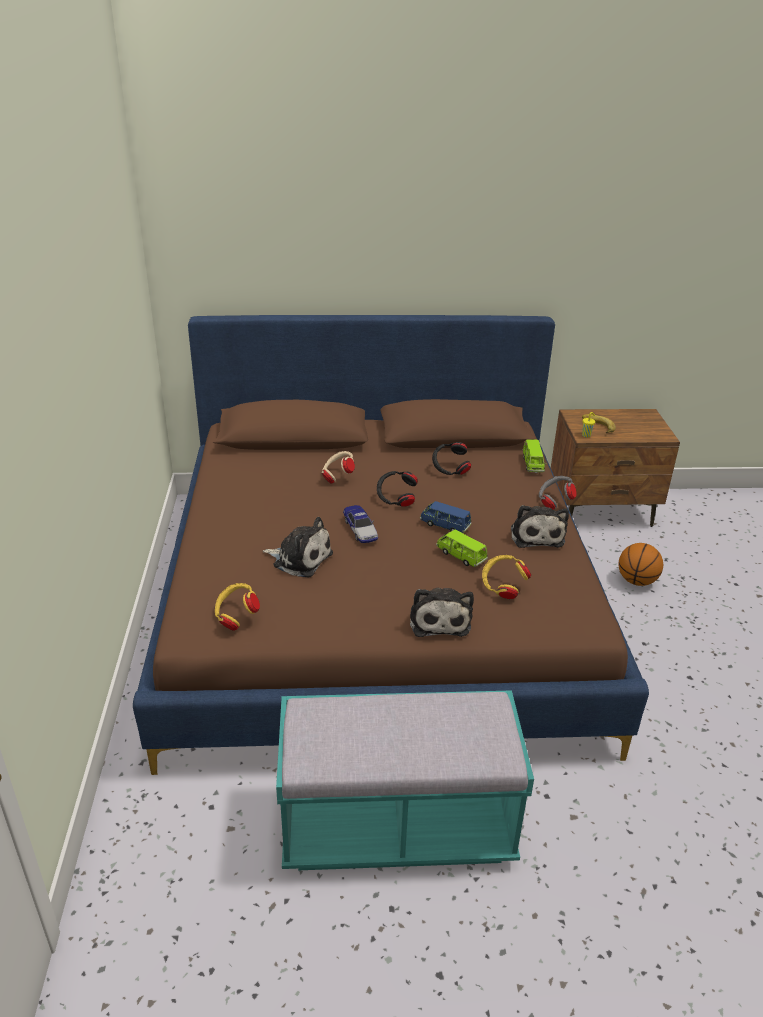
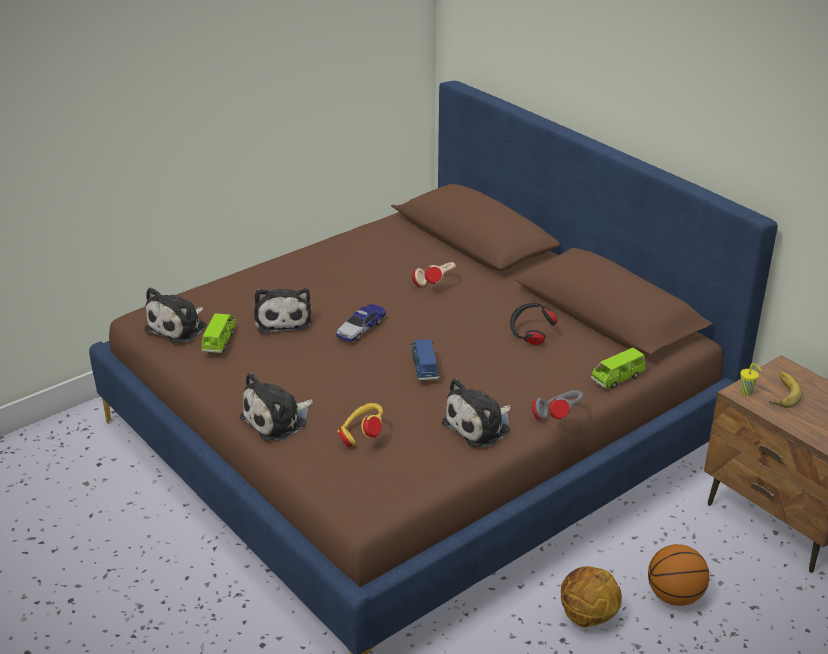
camera: 55 degrees right, 0 degrees up
yellow headphones [215,583,260,631] -> plush toy [144,287,207,343]
turquoise bench [276,690,534,870] -> none
black headphones [377,471,418,507] -> none
green toy car [436,529,488,567] -> green toy car moved to [201,313,236,353]
none -> basketball [561,566,622,628]

